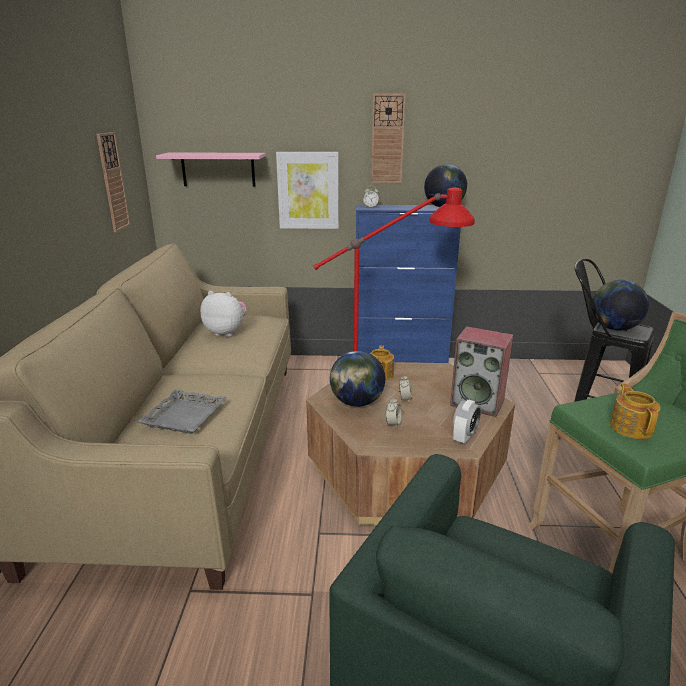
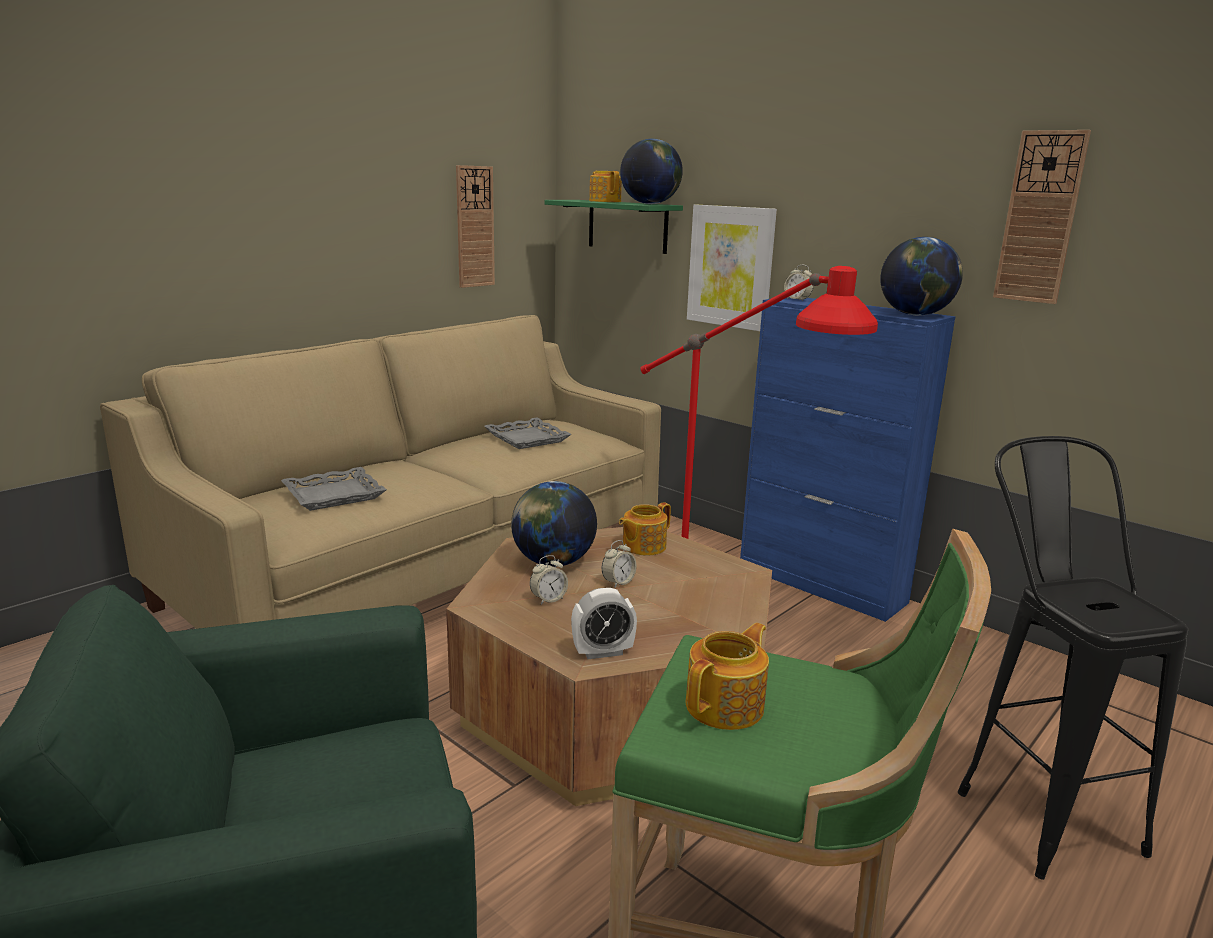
camera: 40 degrees right, 5 degrees down
pink shelf [156,152,266,187] -> green shelf [545,200,683,254]
plush toy [200,291,247,337] -> grey tray [484,417,572,449]
wall clock [371,94,405,183] -> wall clock moved to [993,130,1091,304]
speaker [450,326,513,417] -> none
globe [592,280,649,331] -> globe moved to [620,139,683,204]
none -> teapot [589,171,622,202]

